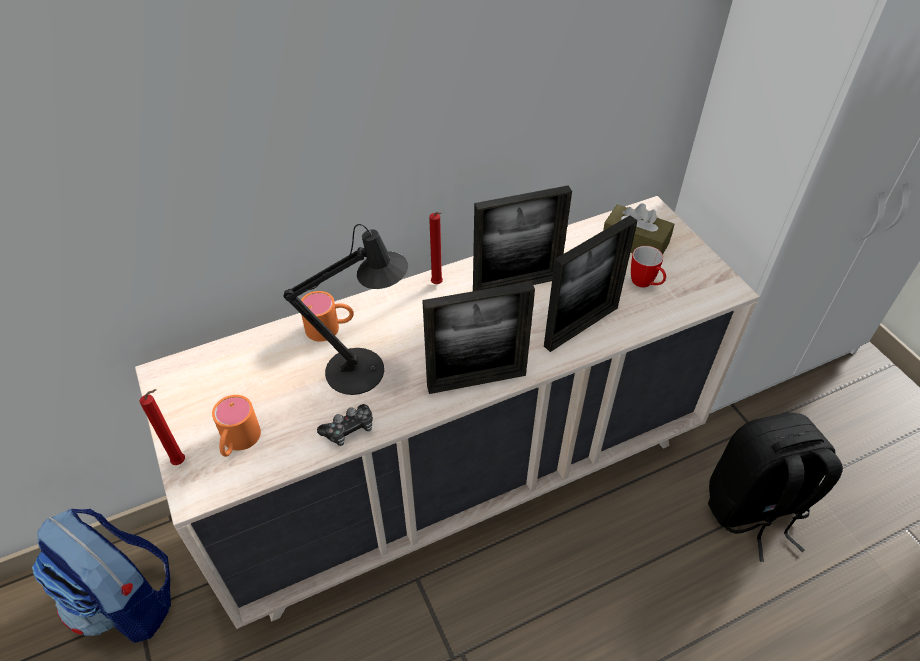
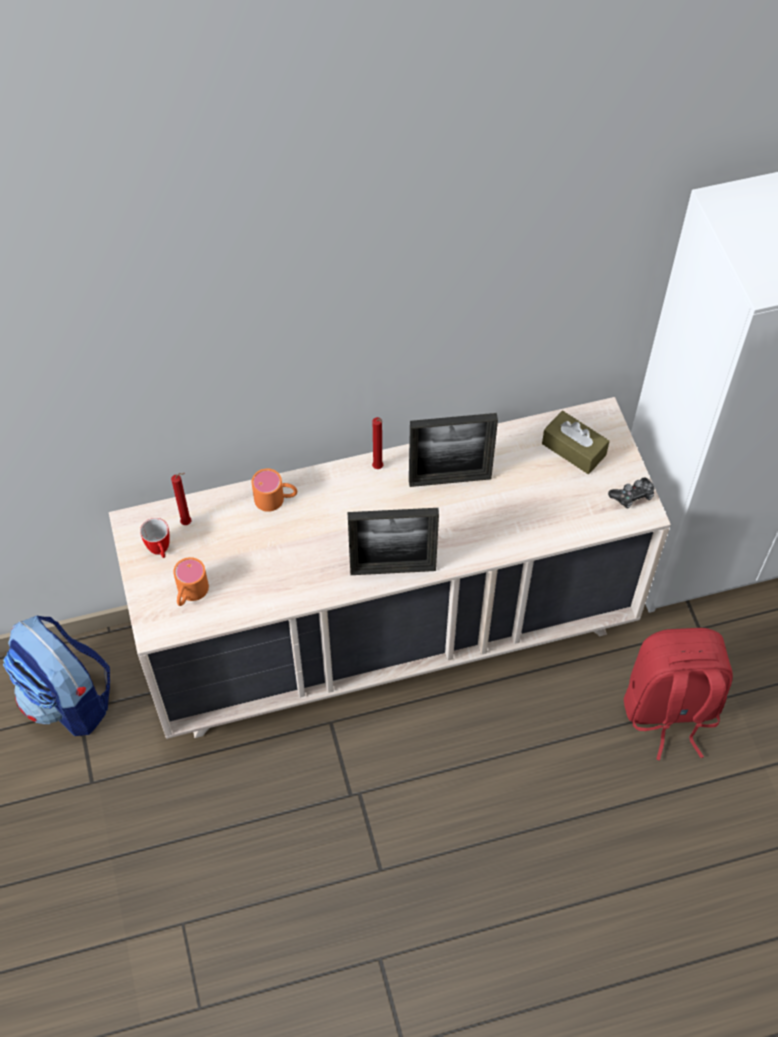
camera: 10 degrees right, 10 degrees up
red candle [140,389,185,465] -> red candle moved to [171,473,192,525]
black table lamp [284,224,408,395] -> none
game controller [317,404,373,446] -> game controller moved to [608,477,654,508]
picture frame [544,215,638,352] -> none
mug [631,246,666,288] -> mug moved to [140,518,170,558]
black backpack [708,413,843,562] -> red backpack [624,628,733,760]

